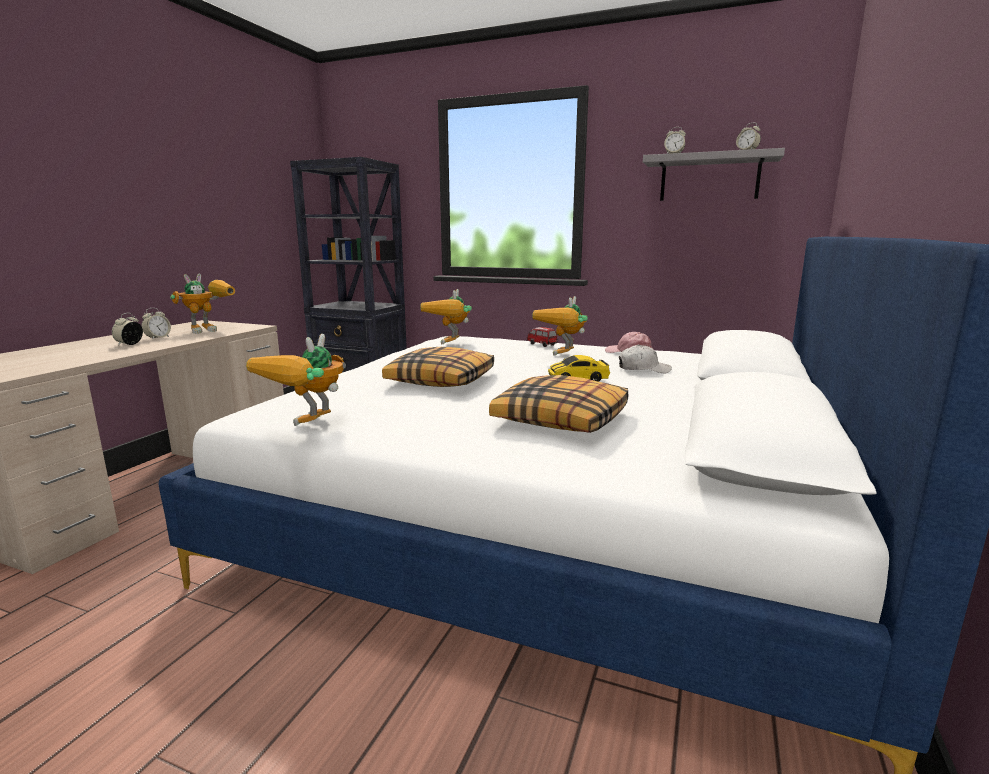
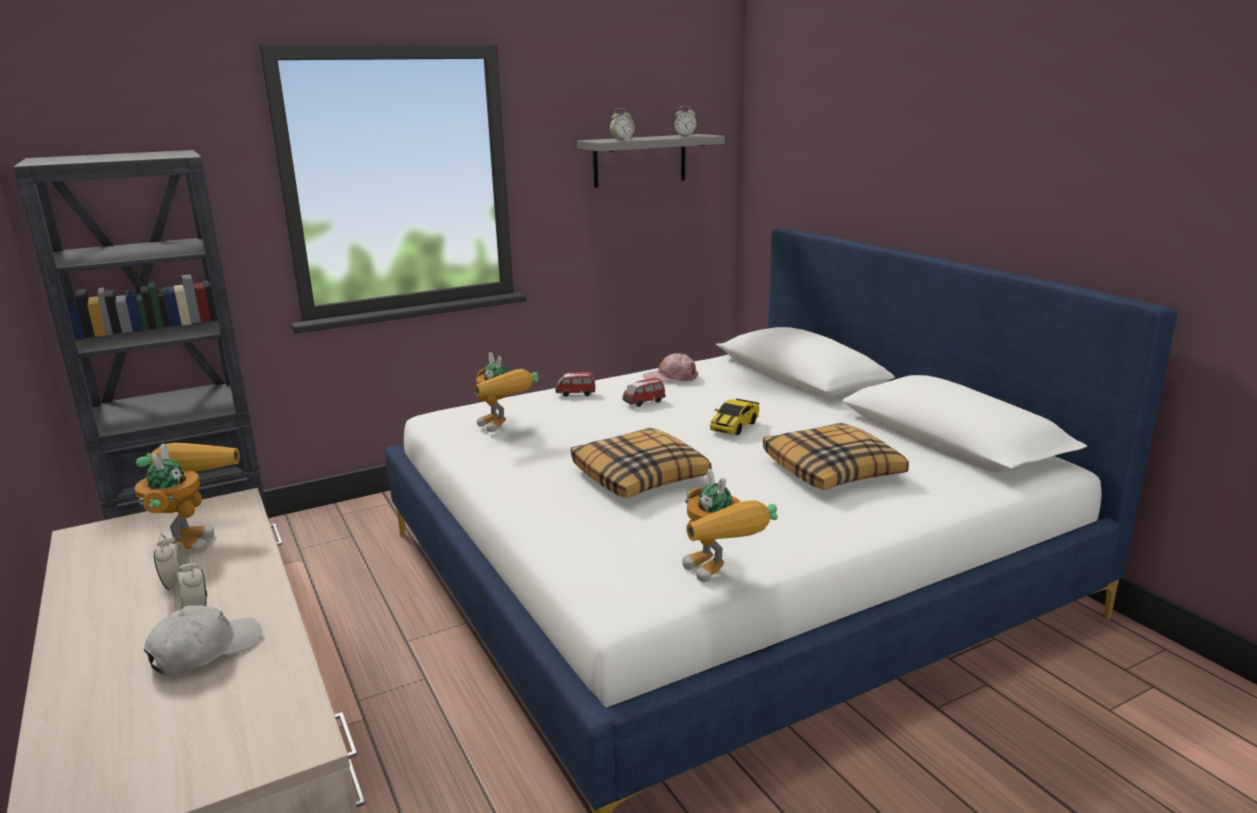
camera: 50 degrees left, 5 degrees up
toy robot [532,296,588,356] -> toy car [623,378,665,407]
white cap [619,344,672,373] -> white cap moved to [144,605,262,676]

